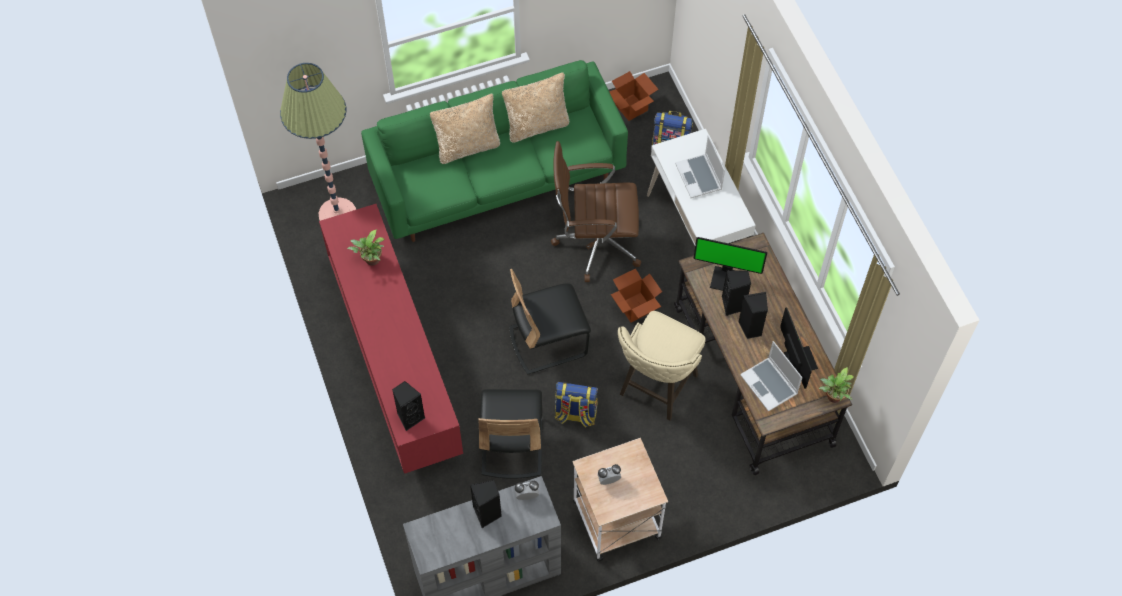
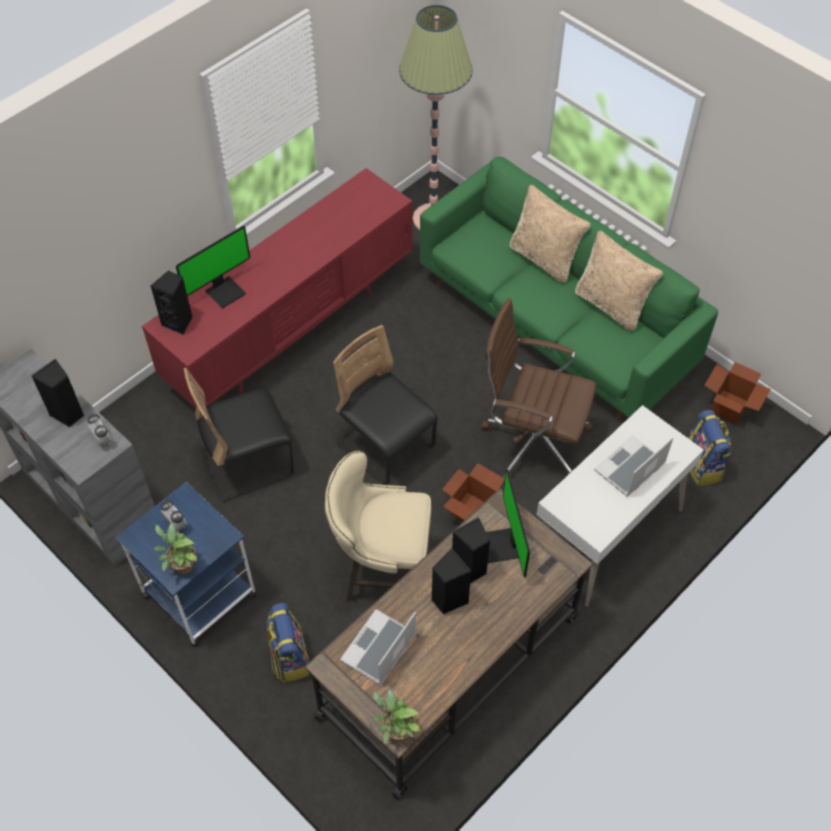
camera: 65 degrees right, 5 degrees down
potted plant [347,229,385,266] -> potted plant moved to [154,523,197,574]
brown office chair [551,141,641,282] -> brown office chair turned 45 degrees counterclockwise [481,298,596,479]
backpack [555,382,598,427] -> backpack moved to [267,603,310,683]
beige cart [572,438,668,562] -> blue cart [116,482,257,647]
monitor [780,307,818,389] -> monitor moved to [176,226,250,308]

